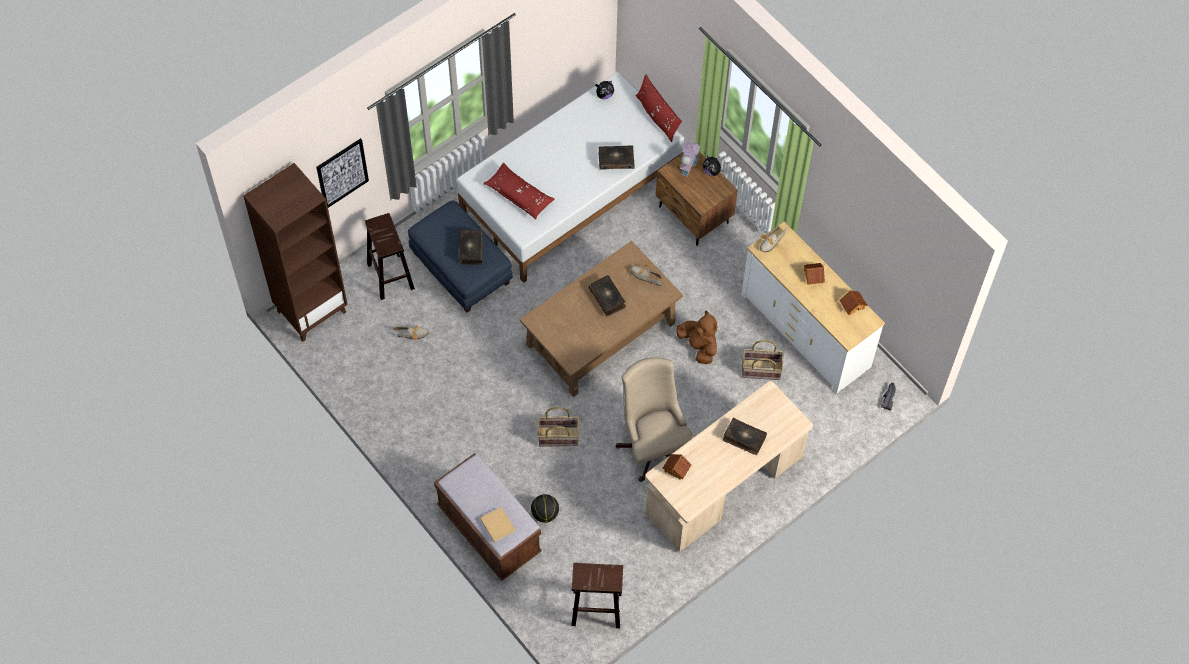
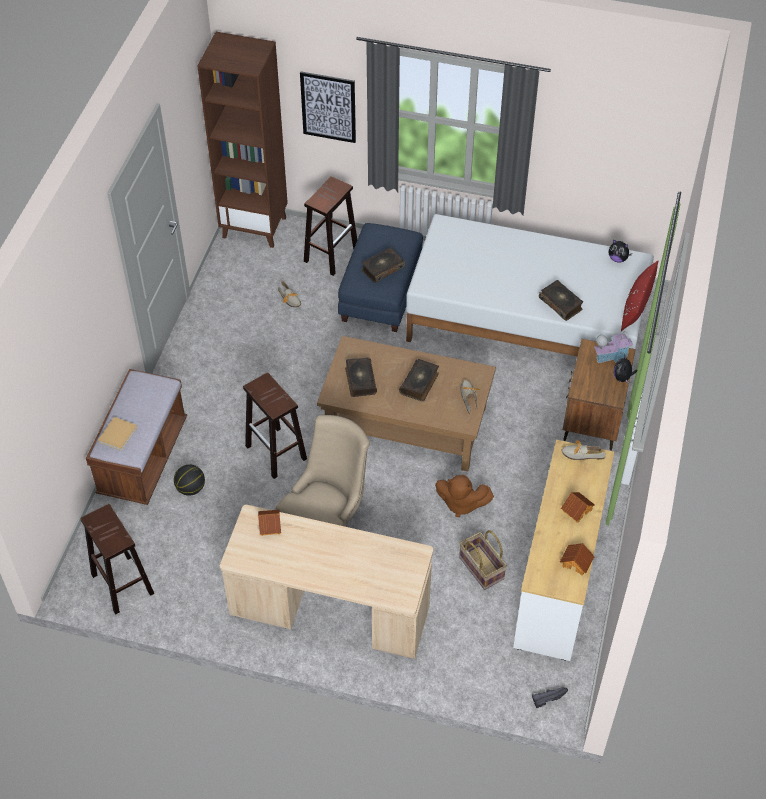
camera: 55 degrees right, 10 degrees down
red pillow [483,163,555,220] -> none
basket [538,407,579,447] -> brown stool [243,372,307,479]
brown plush toy [676,311,717,364] -> brown plush toy turned 90 degrees clockwise [435,475,494,517]
book [723,417,767,455] -> book moved to [345,358,377,397]

